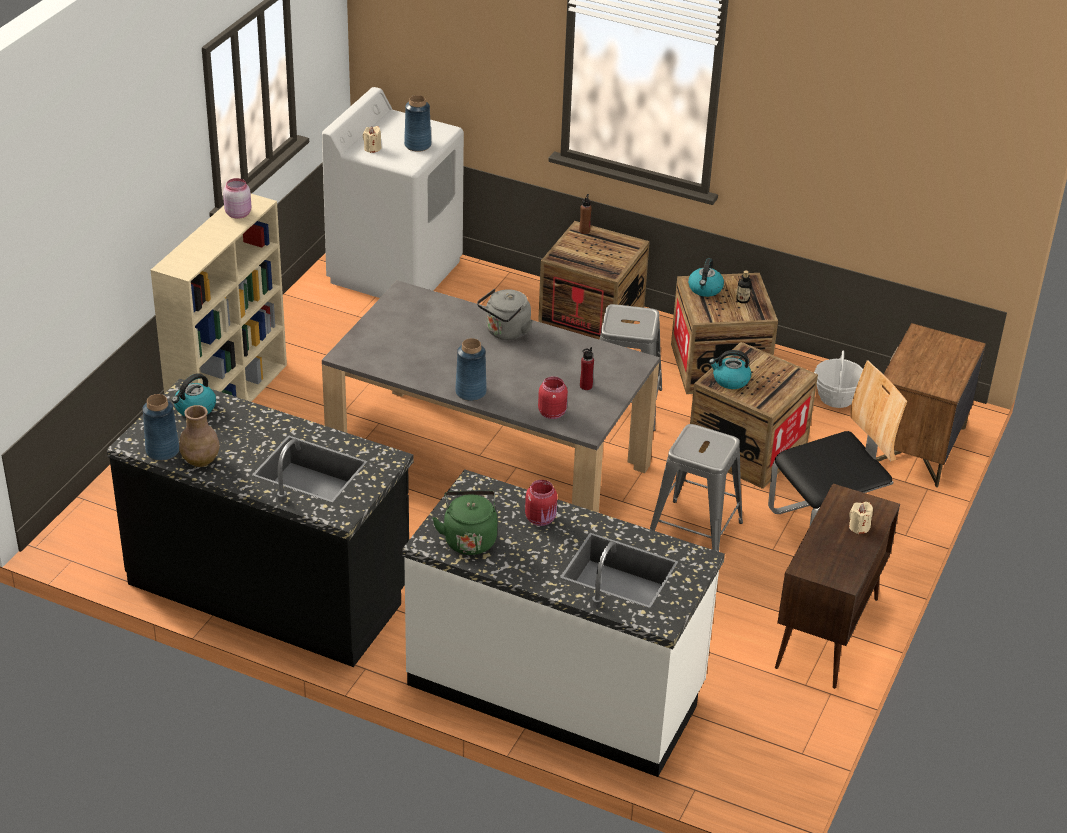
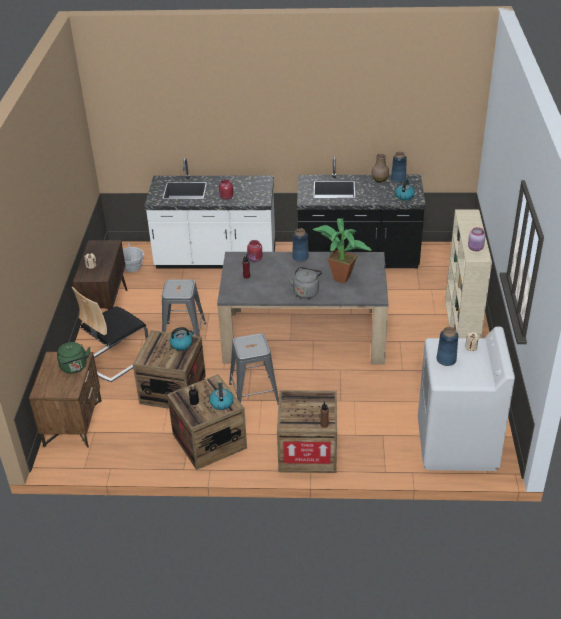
camera: 160 degrees right, 0 degrees up
green kettle [432,490,498,555] -> green kettle moved to [57,342,90,374]
basket [814,350,863,408] -> basket moved to [123,242,144,272]
none -> potted plant [313,218,372,284]

